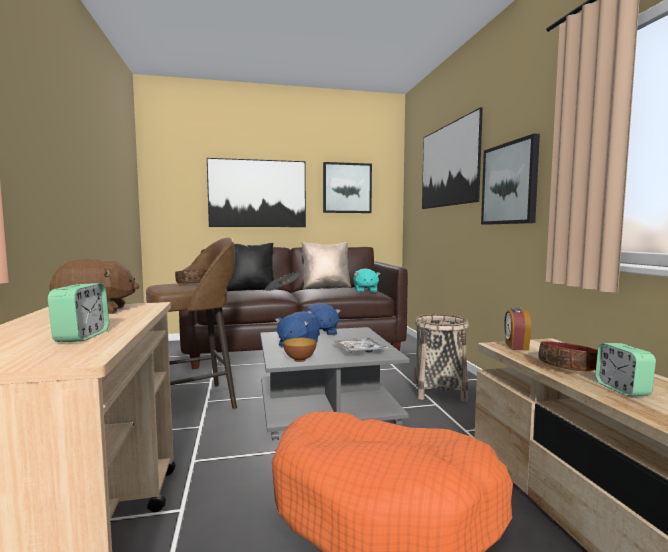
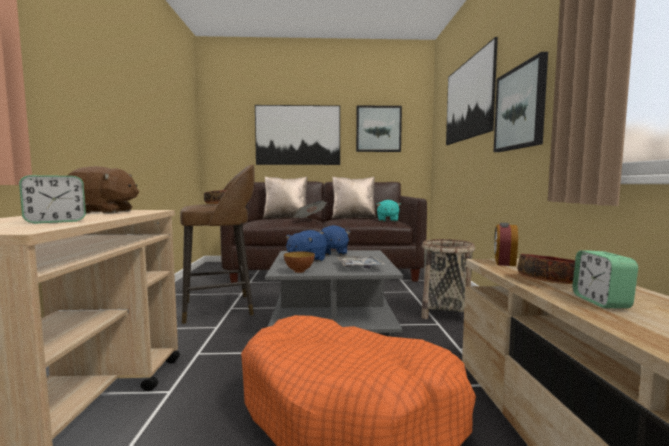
camera: 10 degrees right, 0 degrees up
alarm clock [48,283,109,342] -> alarm clock turned 45 degrees clockwise [19,175,86,224]
black pillow [226,243,276,291] -> beige pillow [263,177,308,219]

